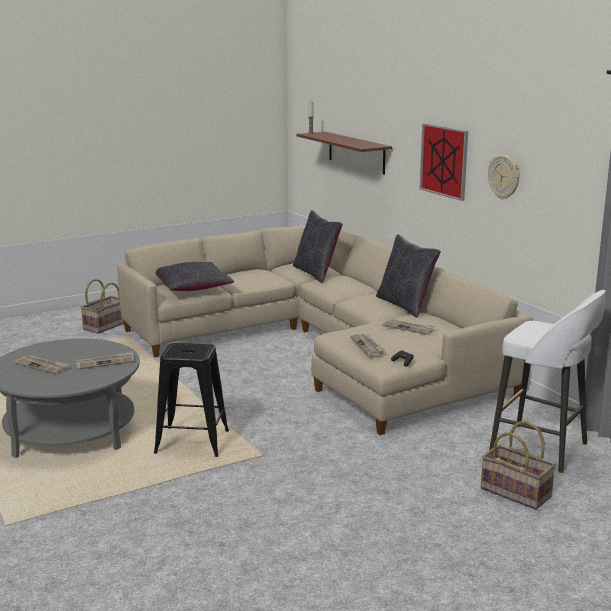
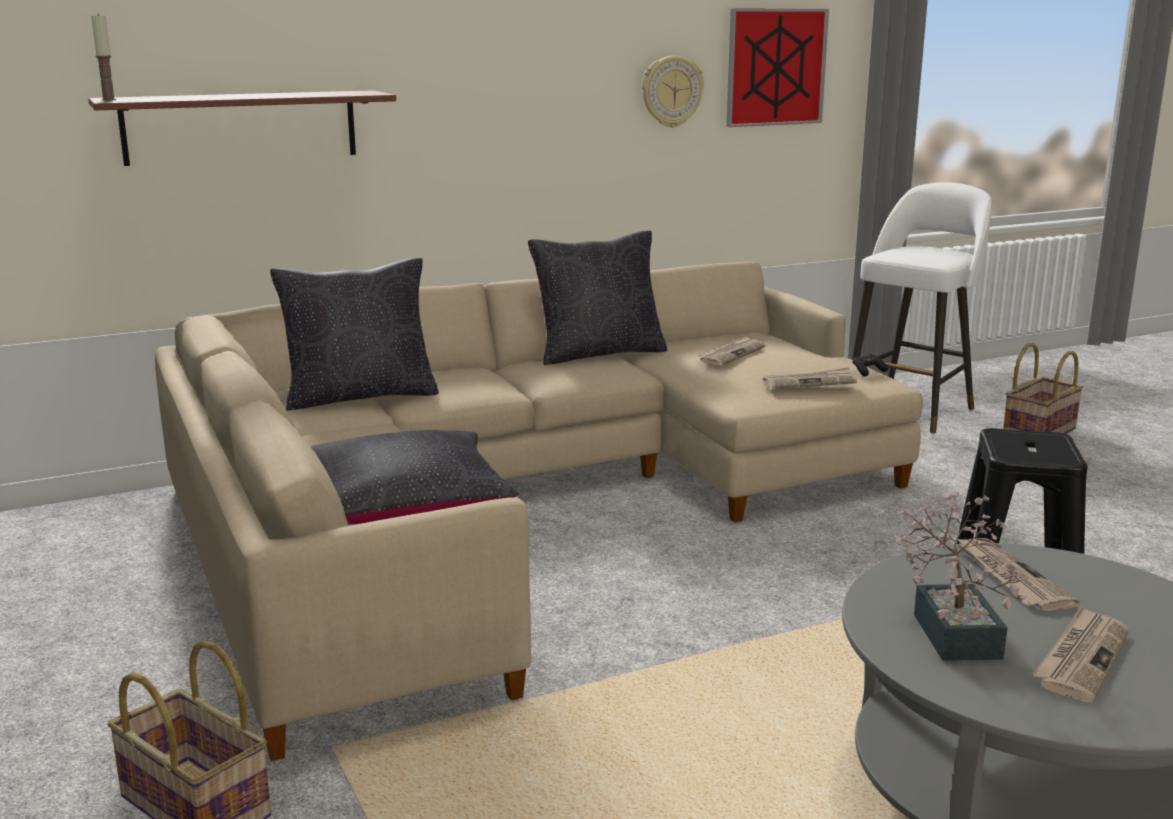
camera: 85 degrees left, 0 degrees up
picture [420,123,468,201] -> picture moved to [726,9,829,127]
none -> potted plant [894,492,1030,661]

